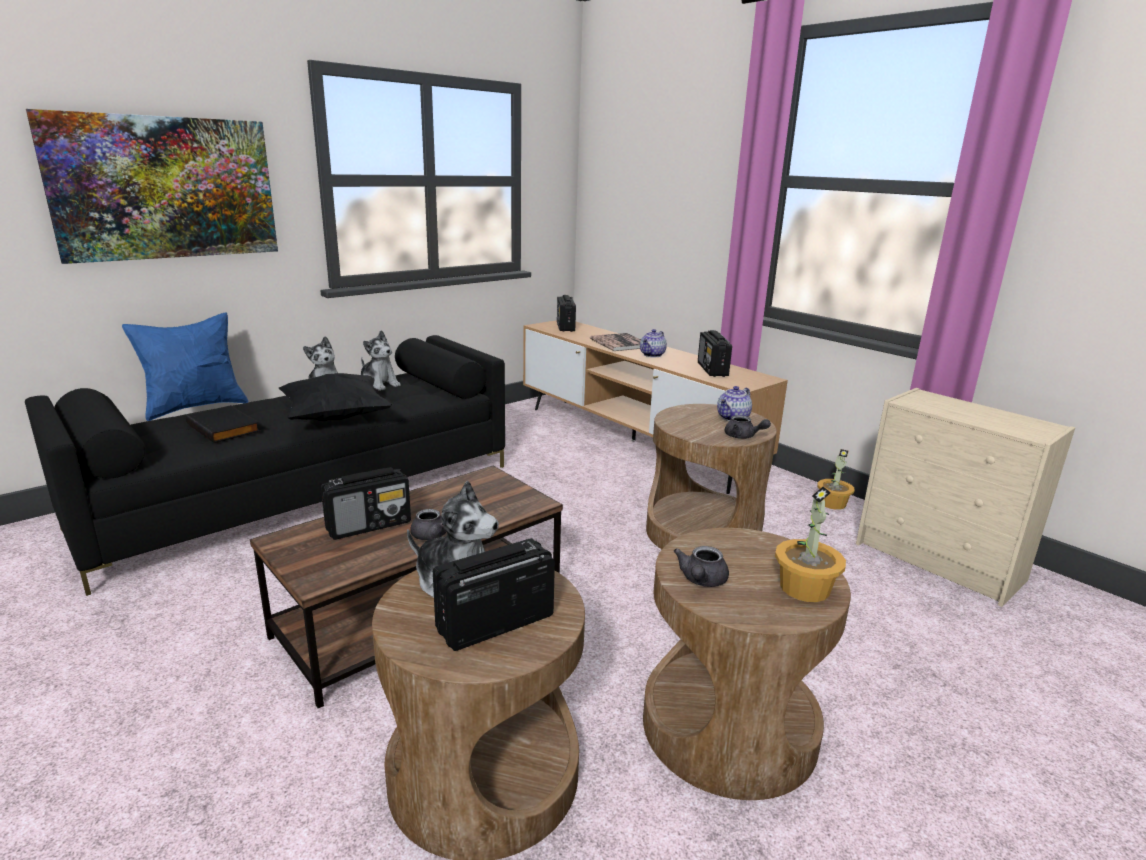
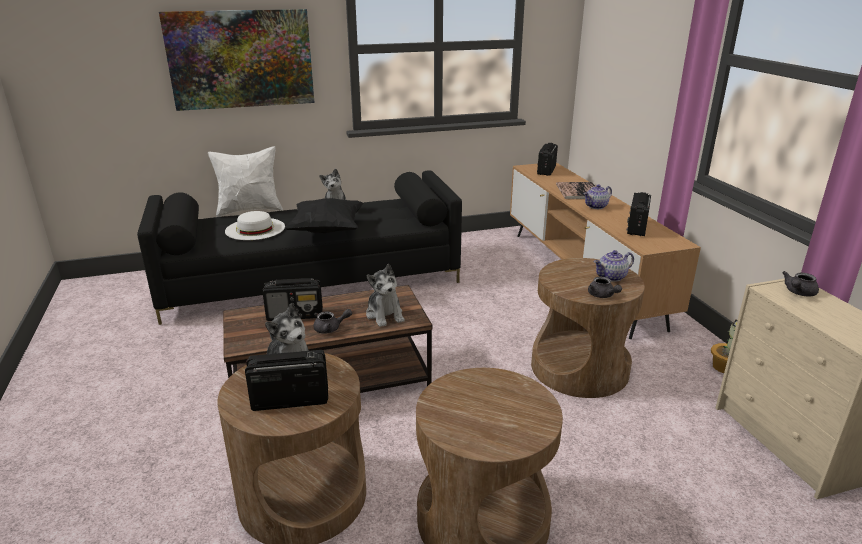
camera: 25 degrees right, 5 degrees up
blue pillow [122,312,249,421] -> white pillow [208,146,283,217]
black book [186,405,260,443] -> white hat [225,211,285,240]
plush toy [361,330,401,391] -> plush toy moved to [366,264,405,327]
grey teapot [674,546,729,587] -> grey teapot moved to [782,271,819,297]
potted plant [775,487,846,602] -> none

